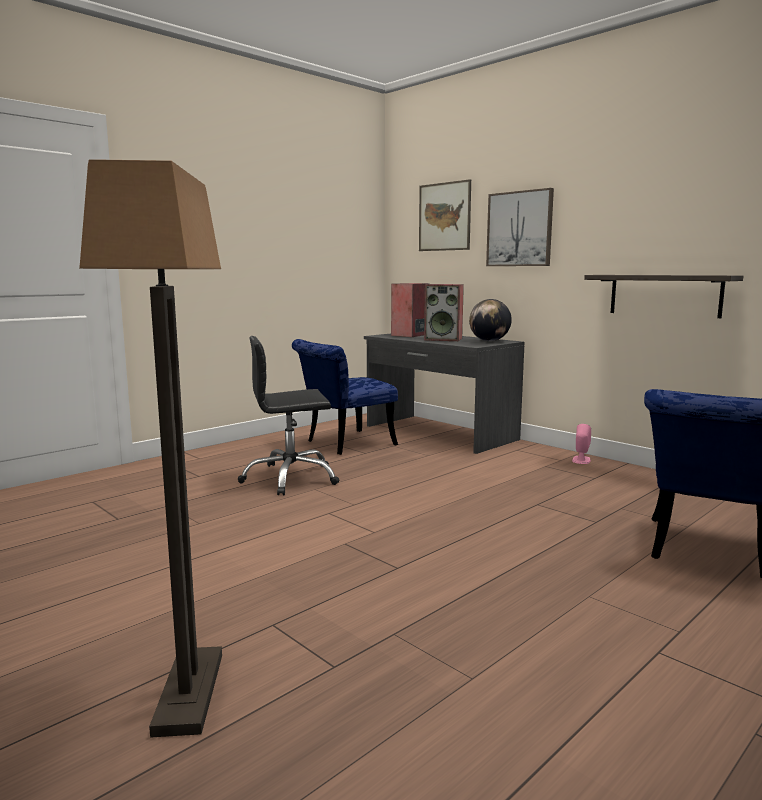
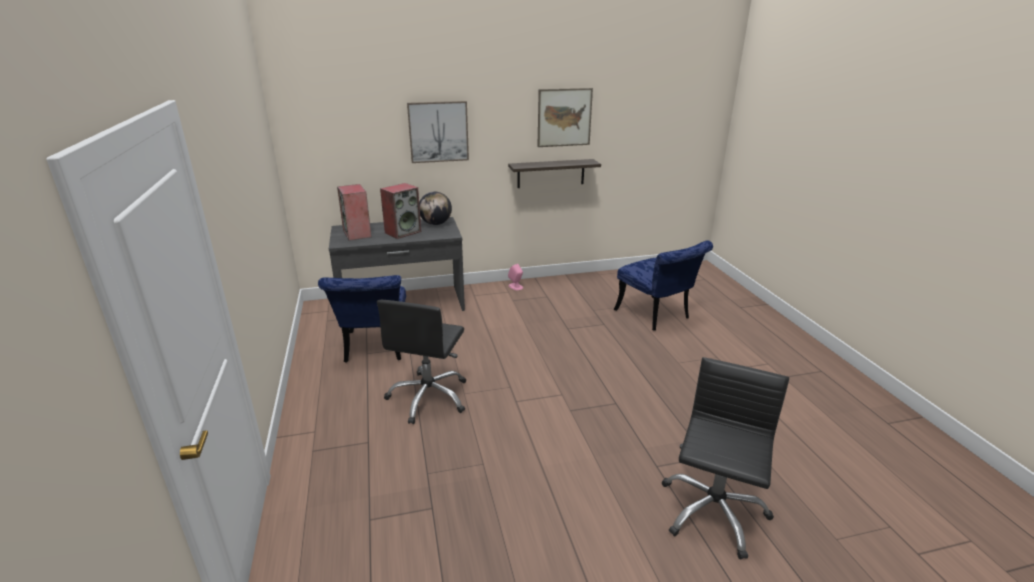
camera: 60 degrees left, 15 degrees up
floor lamp [79,159,222,737] -> black office chair [662,357,789,560]
picture [419,179,471,251] -> picture moved to [537,88,593,147]

